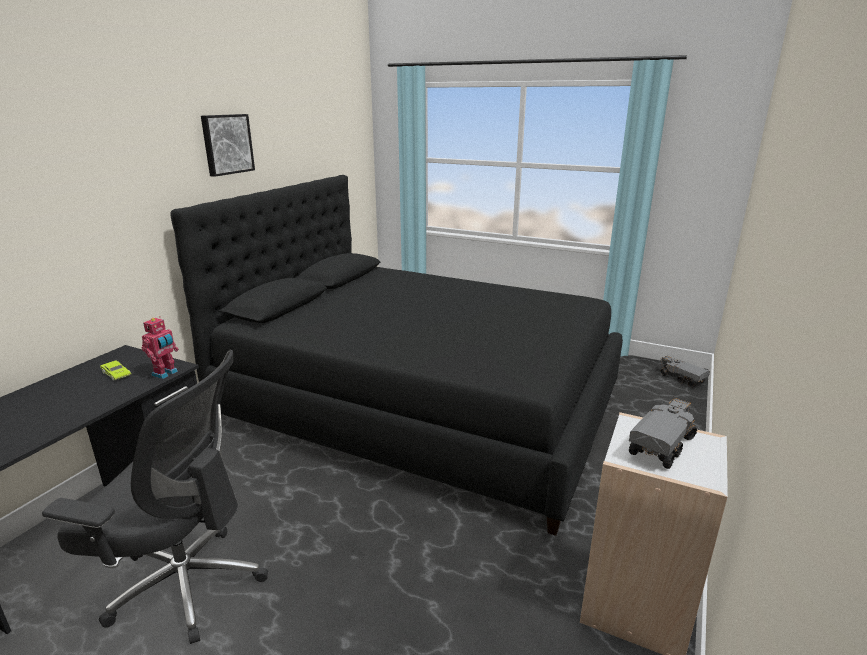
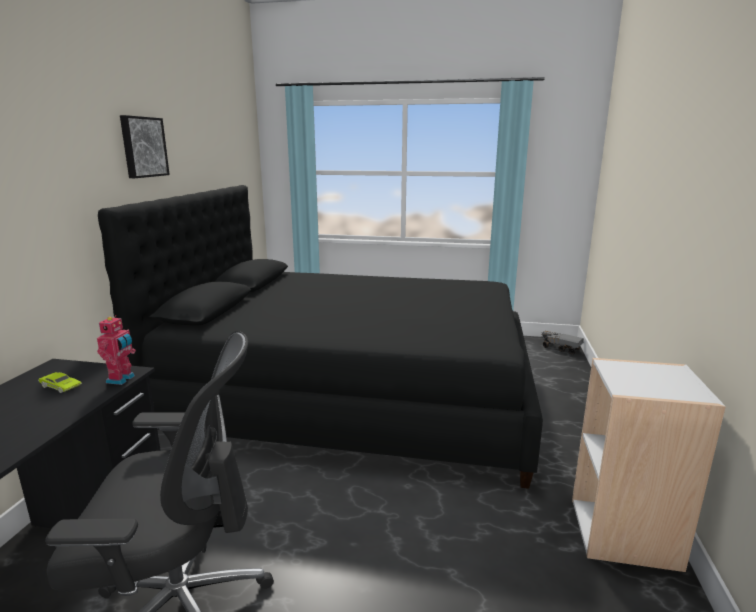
camera: 15 degrees left, 5 degrees down
toy truck [629,396,697,469] -> none

